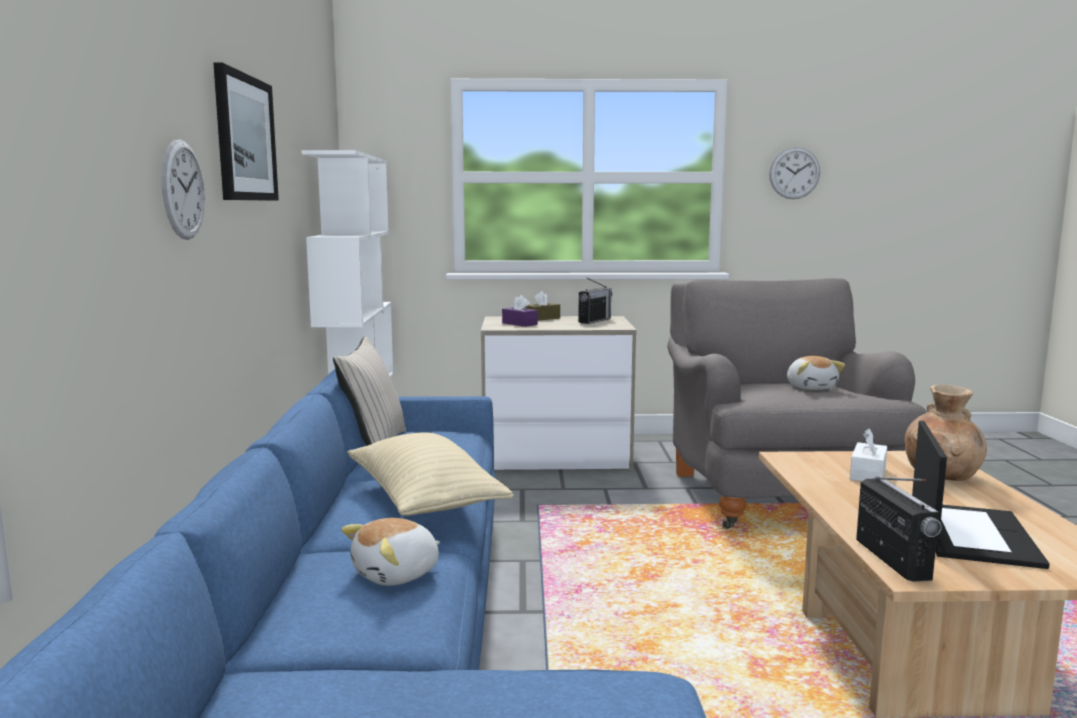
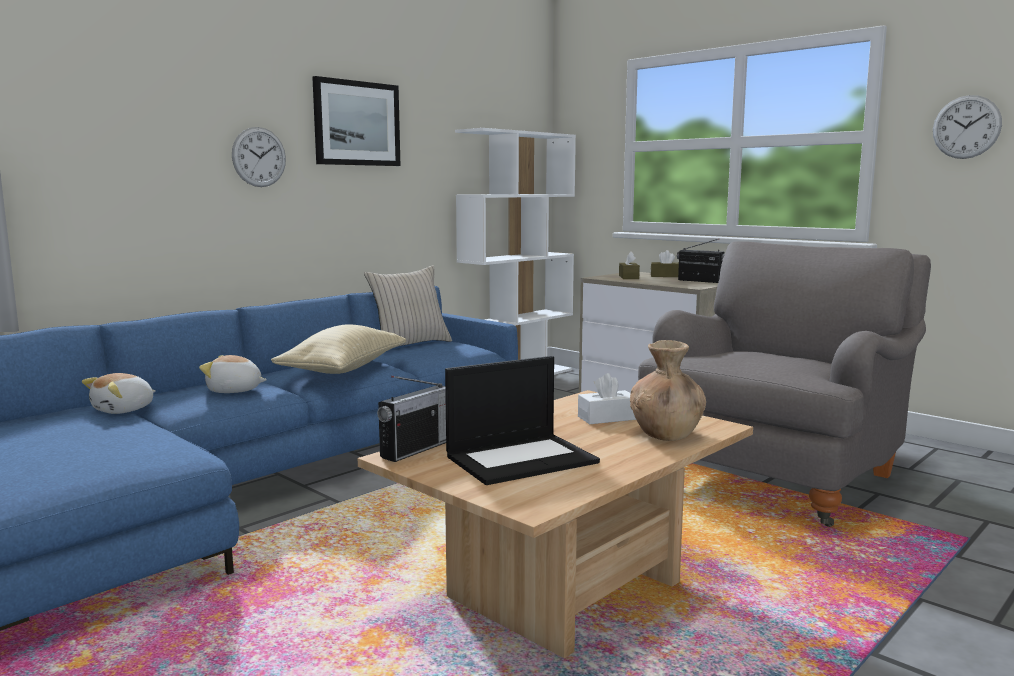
camera: 45 degrees right, 0 degrees up
purple tissue box [502,295,538,327] -> brown tissue box [619,252,640,279]
radio [578,278,612,324] -> radio turned 135 degrees counterclockwise [677,239,725,283]
plush toy [787,356,845,390] -> plush toy moved to [82,373,156,414]

